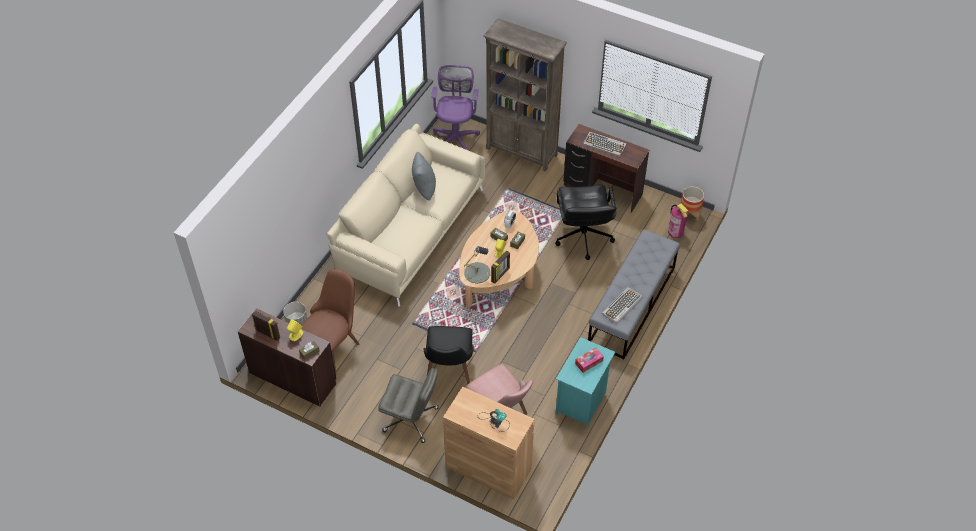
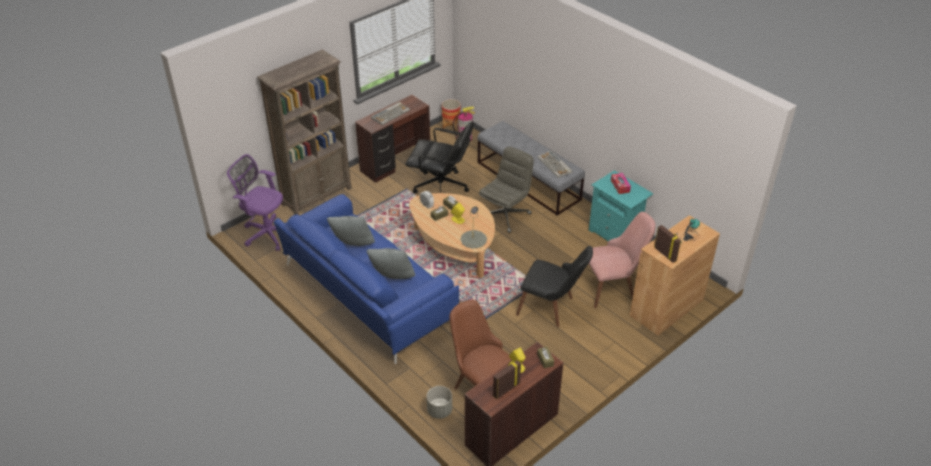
camera: 70 degrees left, 10 degrees down
beige sofa [326,124,485,307] -> blue sofa [274,194,459,364]
grey office chair [378,368,439,443] -> grey office chair moved to [479,147,534,233]
picture frame [491,251,510,284] -> picture frame moved to [654,225,681,263]
none -> grey pillow [366,248,415,279]

